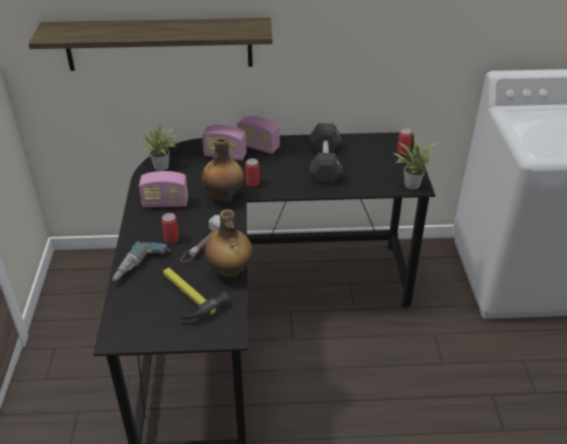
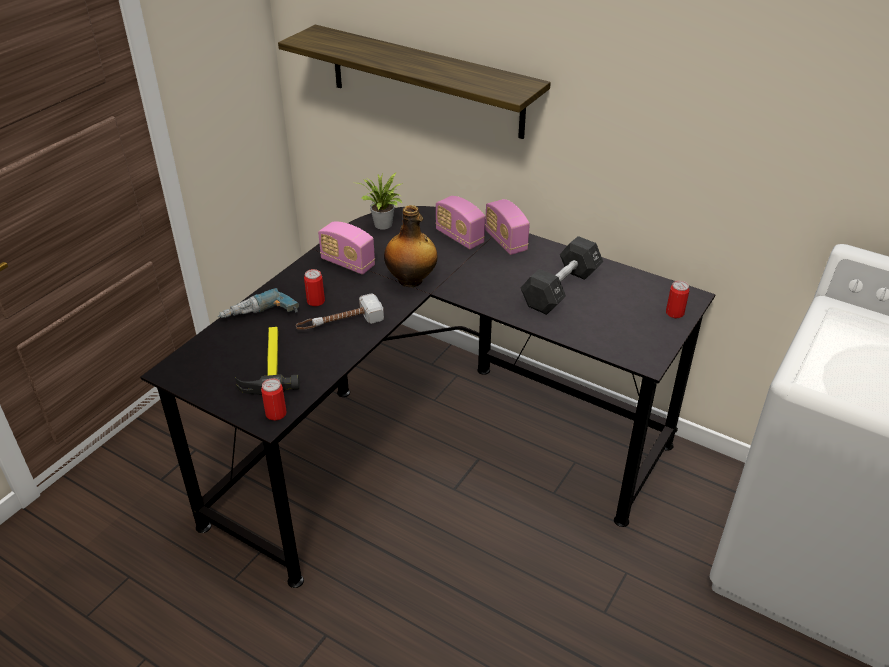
camera: 35 degrees right, 0 degrees up
bottle [204,209,253,279] -> none
can [245,158,260,187] -> can moved to [261,378,287,420]
potted plant [394,137,437,189] -> none

